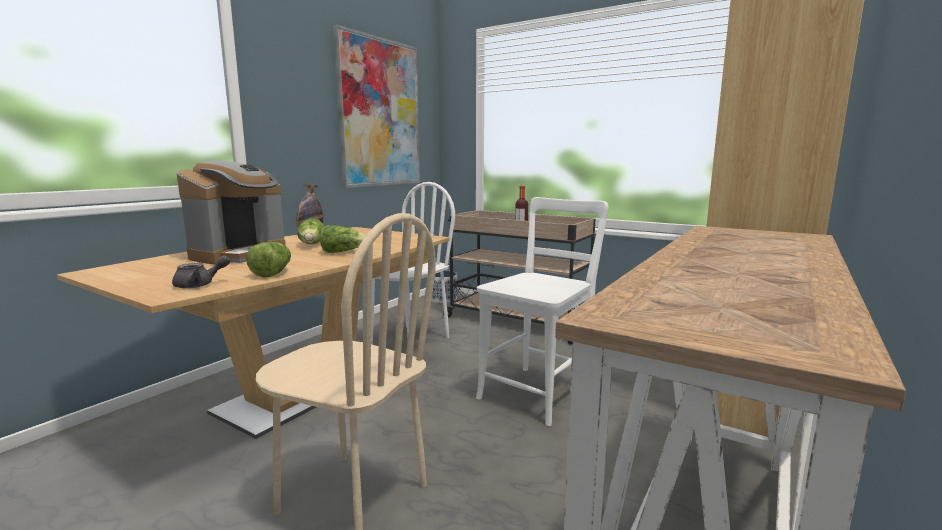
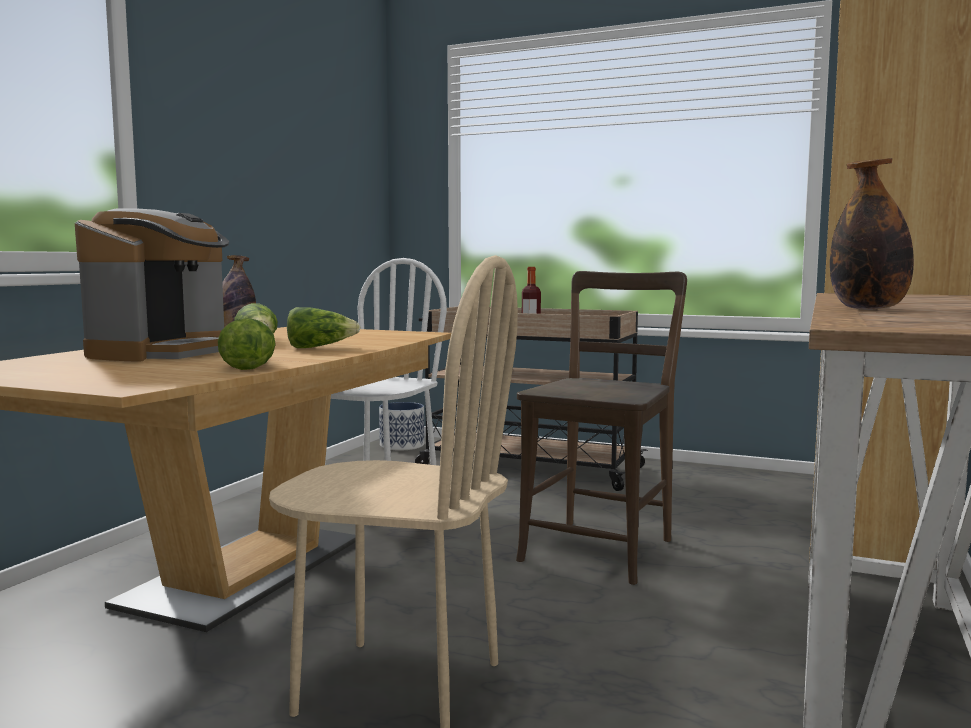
camera: 10 degrees left, 5 degrees down
grey teapot [172,255,230,289] -> none
picture [333,24,420,188] -> none
white chair [476,197,609,426] -> brown chair [516,271,687,585]
none -> bottle [830,158,914,309]

